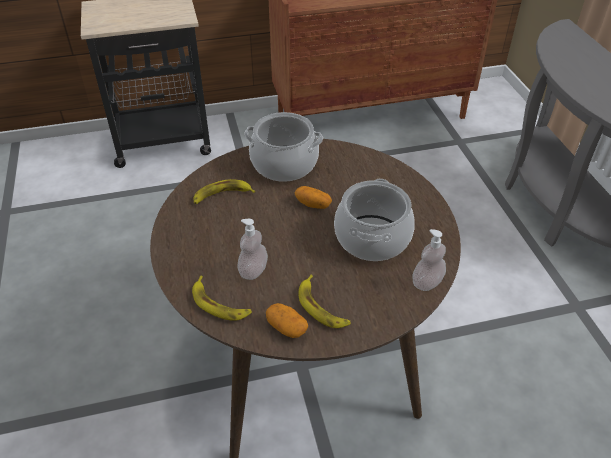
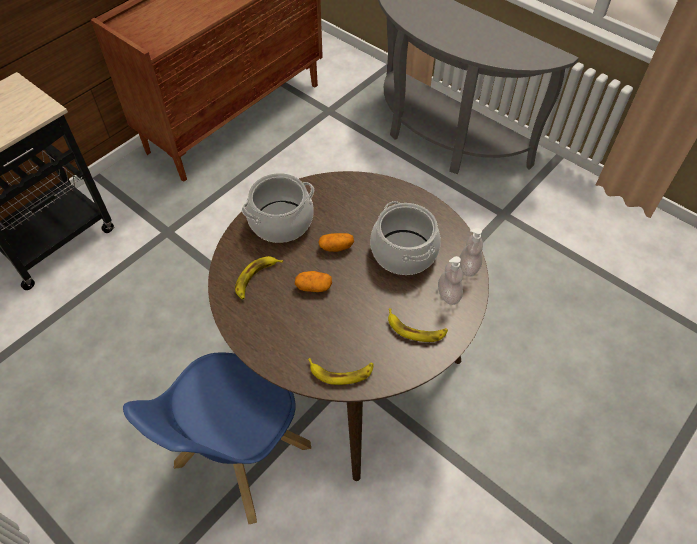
camera: 35 degrees left, 10 degrees up
soap dispenser [238,219,268,280] -> soap dispenser moved to [438,256,463,305]
potato [266,303,308,338] -> potato moved to [295,271,332,292]
none -> blue chair [123,353,311,524]

